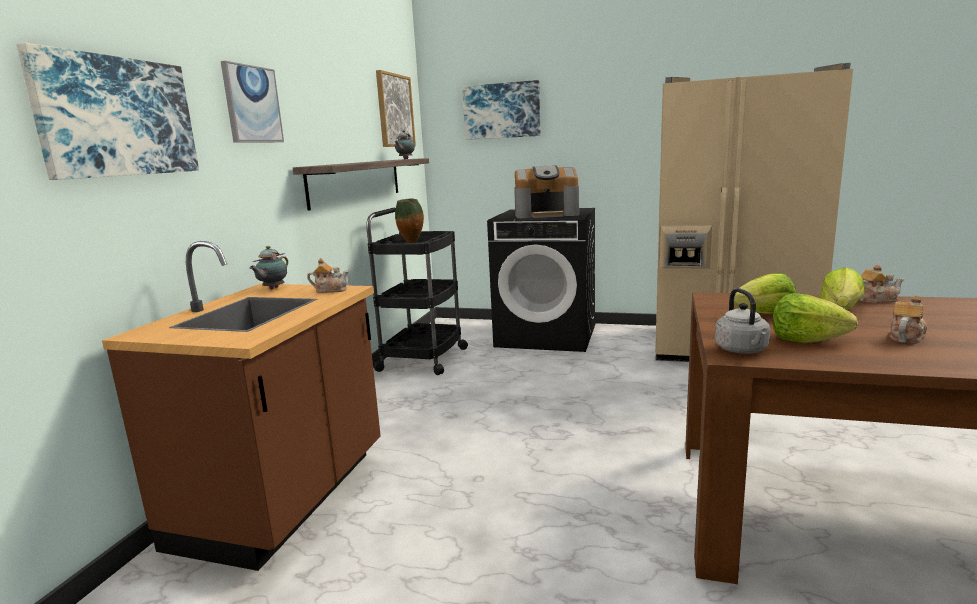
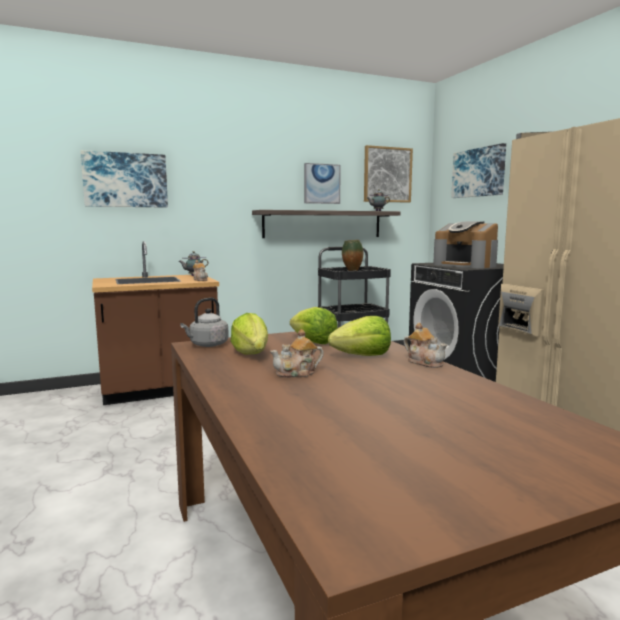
camera: 50 degrees right, 5 degrees down
picture [221,61,284,143] -> picture moved to [304,163,341,204]
teapot [887,296,927,344] -> teapot turned 150 degrees clockwise [270,329,324,377]

